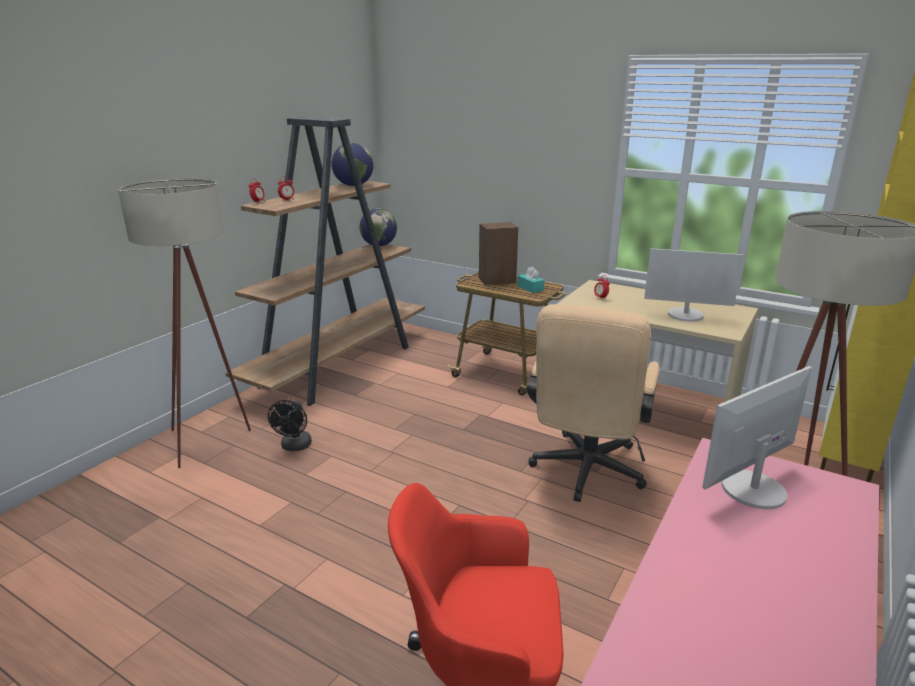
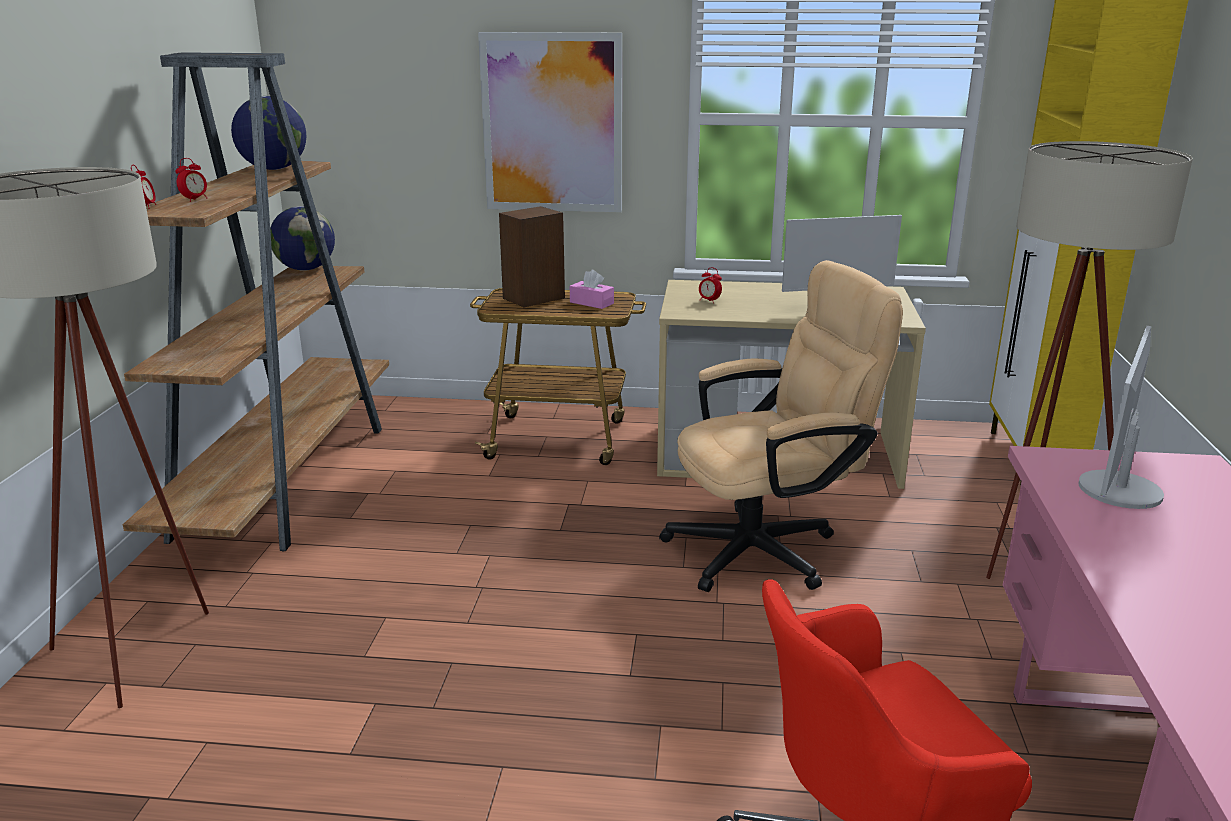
camera: 25 degrees left, 0 degrees up
black fan [268,400,312,451] -> none
turquoise tissue box [517,267,545,293] -> pink tissue box [570,269,614,309]
beige office chair [527,304,659,502] -> beige office chair turned 105 degrees counterclockwise [659,260,903,592]
none -> picture [478,32,622,212]

